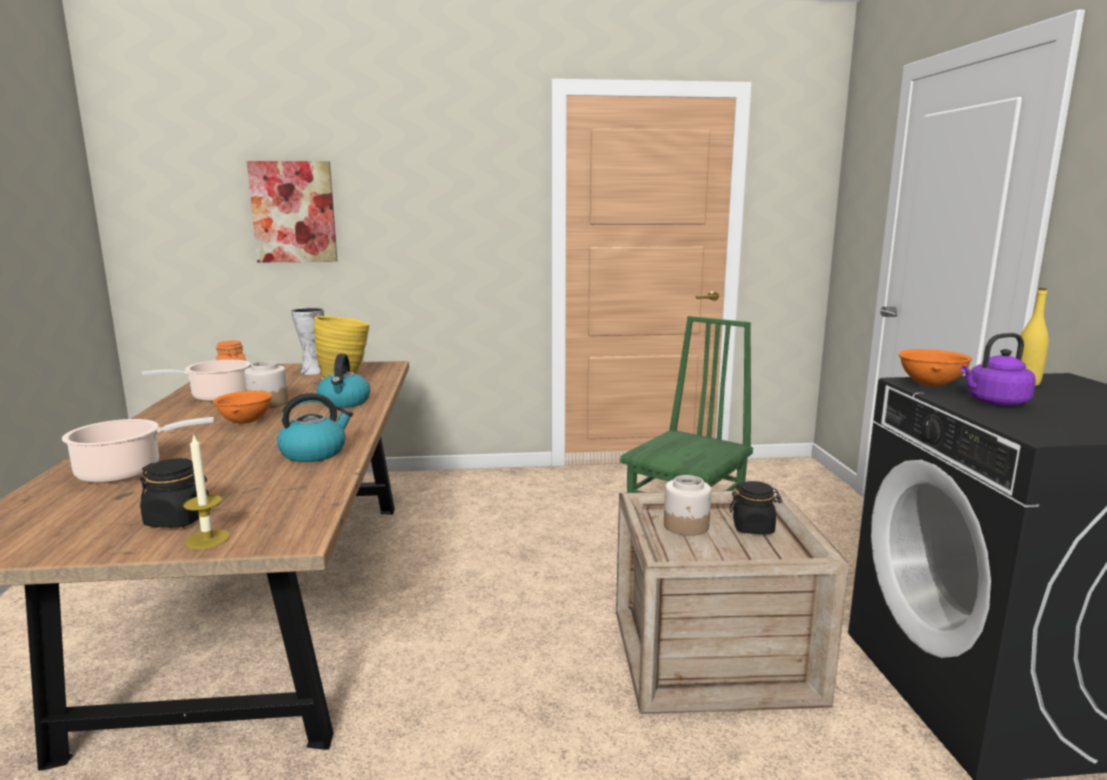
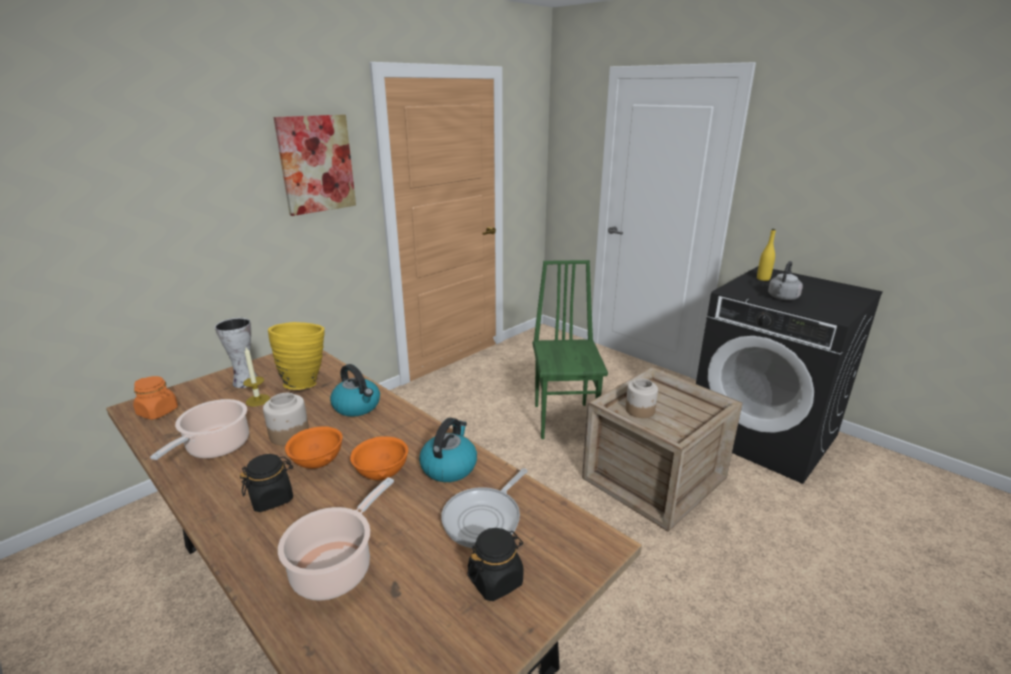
camera: 40 degrees left, 10 degrees up
candle [183,433,230,549] -> candle moved to [243,347,270,406]
picture [247,161,338,262] -> picture moved to [273,115,356,216]
black jar [729,481,782,534] -> black jar moved to [240,454,293,512]
orange bowl [899,349,972,386] -> orange bowl moved to [350,436,408,480]
purple kettle [961,333,1036,406] -> grey kettle [768,261,803,300]
none -> frying pan [441,468,528,548]

